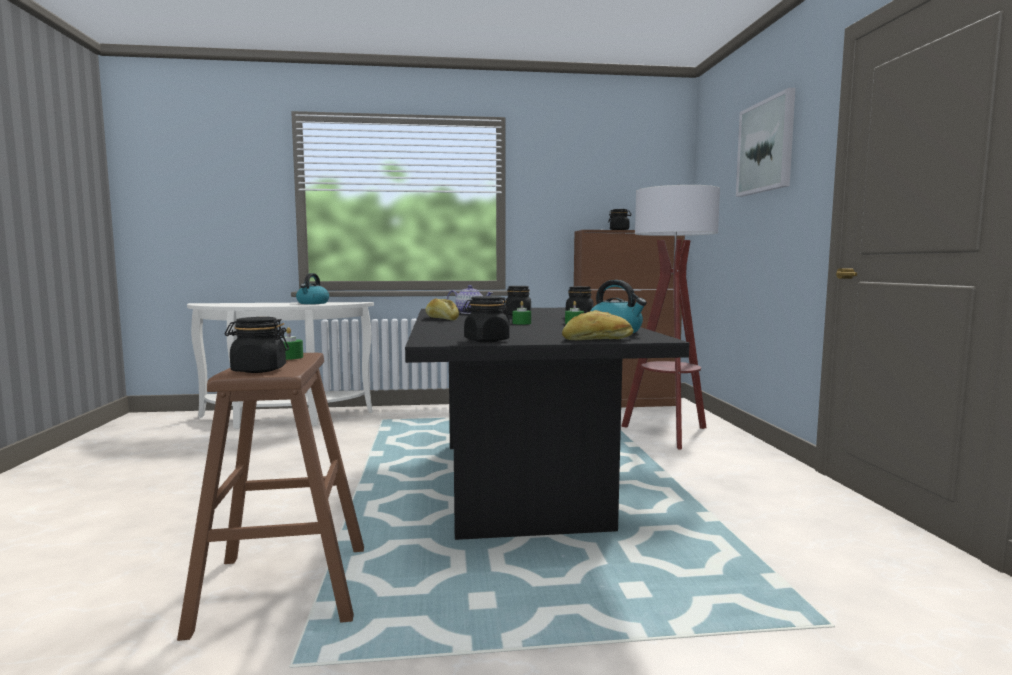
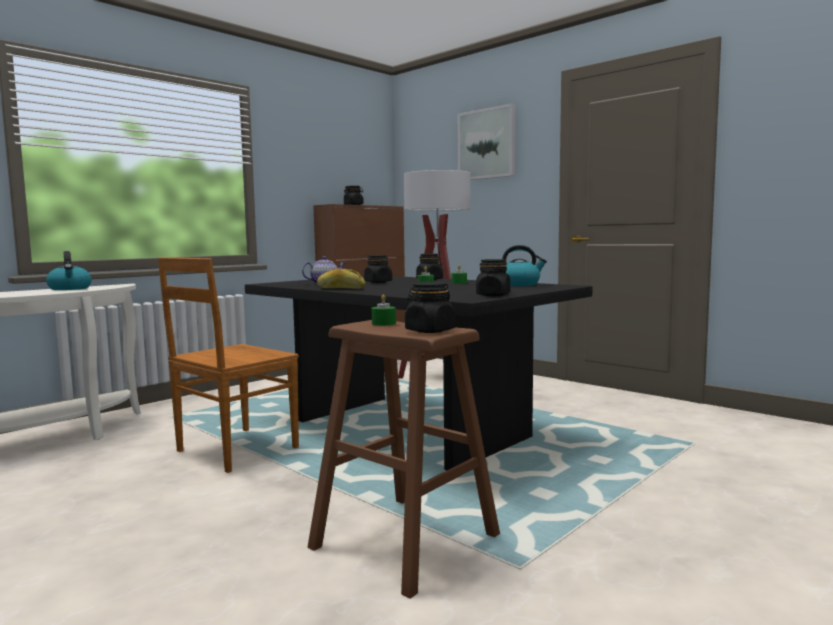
camera: 40 degrees left, 0 degrees up
bread [562,310,634,340] -> none
none -> brown chair [158,257,299,473]

